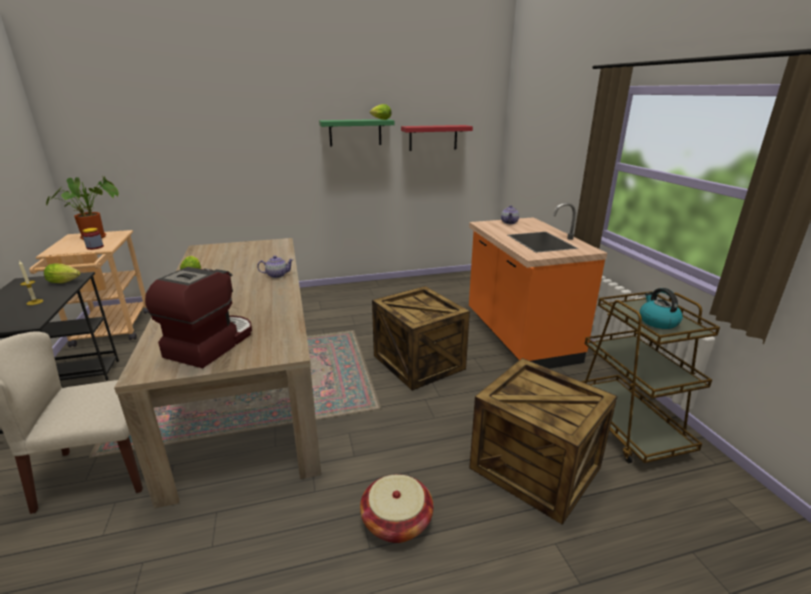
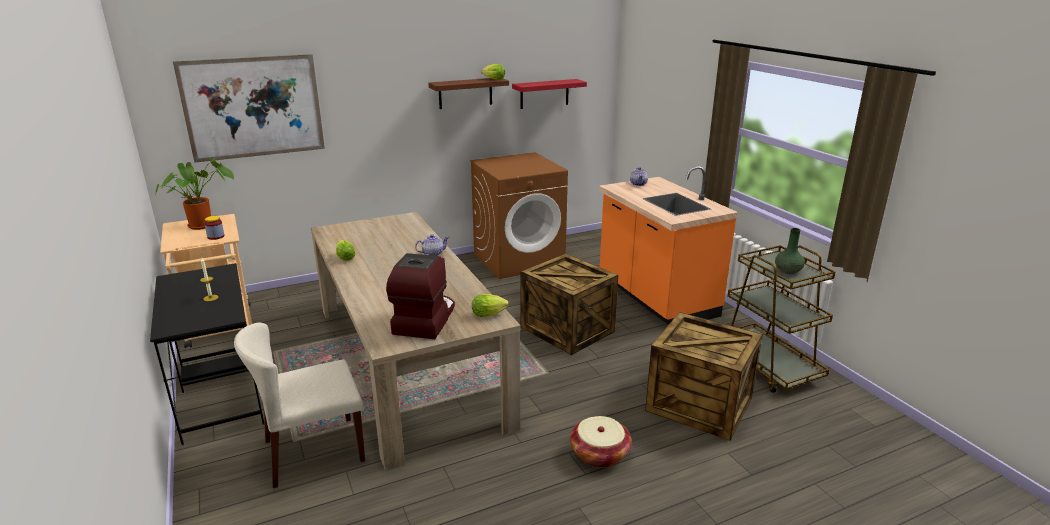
camera: 10 degrees left, 0 degrees up
lettuce [44,263,81,283] -> lettuce moved to [472,294,509,317]
green shelf [319,119,394,146] -> brown shelf [429,78,509,109]
kettle [640,288,683,329] -> green vase [775,228,805,274]
none -> picture [173,54,325,163]
none -> brown washing machine [470,152,568,279]

